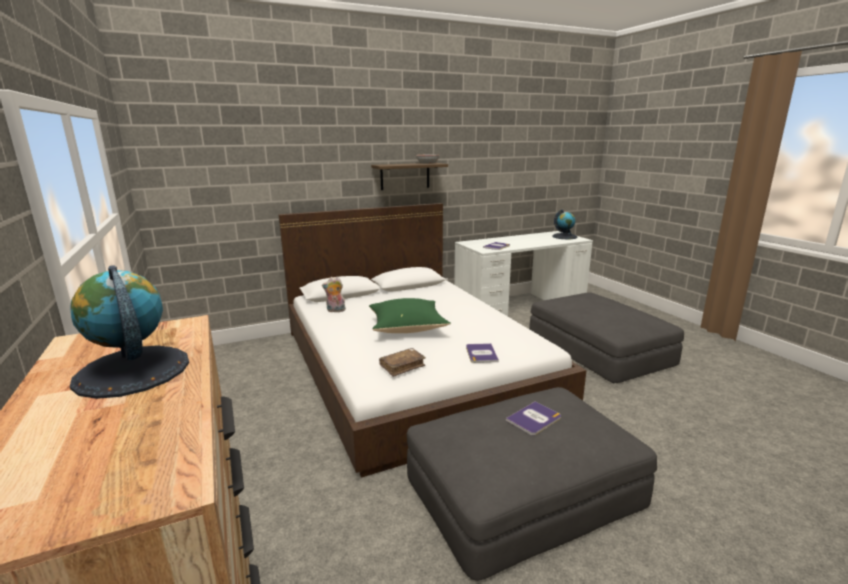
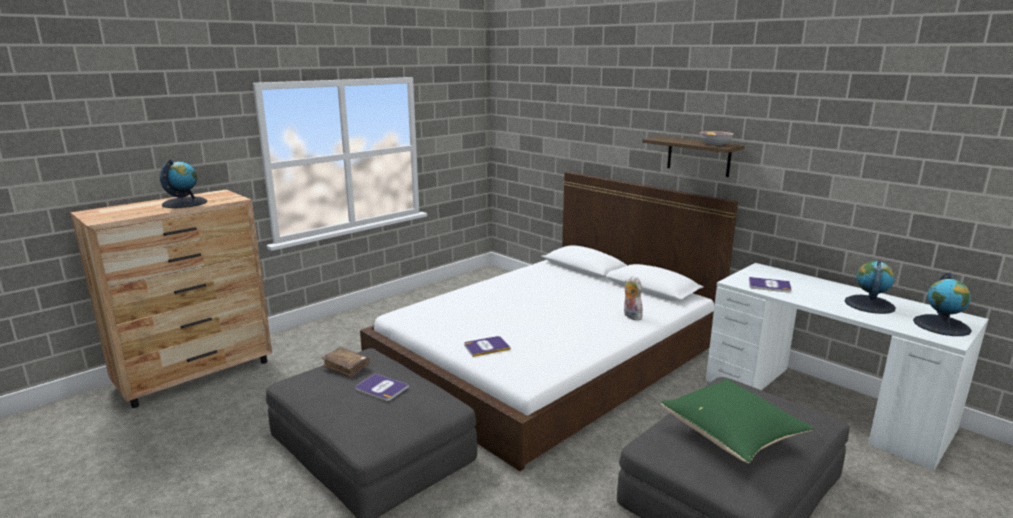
camera: 70 degrees right, 0 degrees up
plush toy [322,277,346,312] -> plush toy moved to [624,276,643,320]
green pillow [369,298,451,333] -> green pillow moved to [661,379,814,463]
brown book [379,348,426,377] -> brown book moved to [321,347,370,378]
none -> globe [845,260,896,314]

